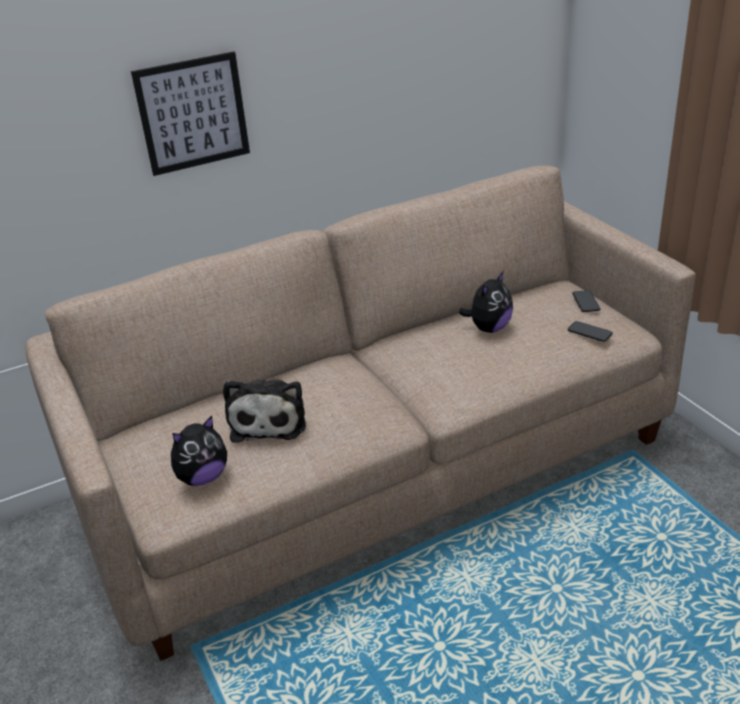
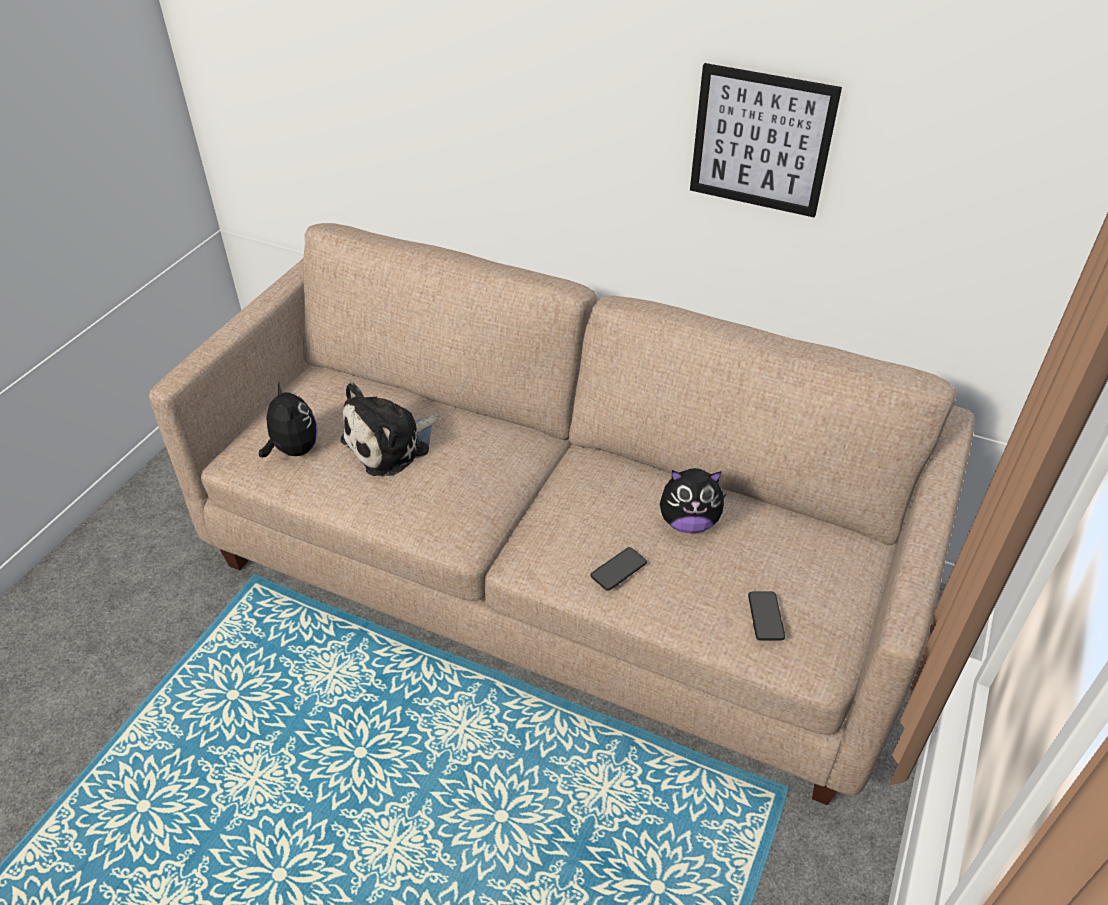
camera: 50 degrees right, 10 degrees up
picture [131,51,250,176] -> picture moved to [690,63,842,218]
plush toy [171,416,227,486] -> plush toy turned 135 degrees counterclockwise [259,382,317,457]
phone [572,290,600,312] -> phone moved to [591,547,647,591]

